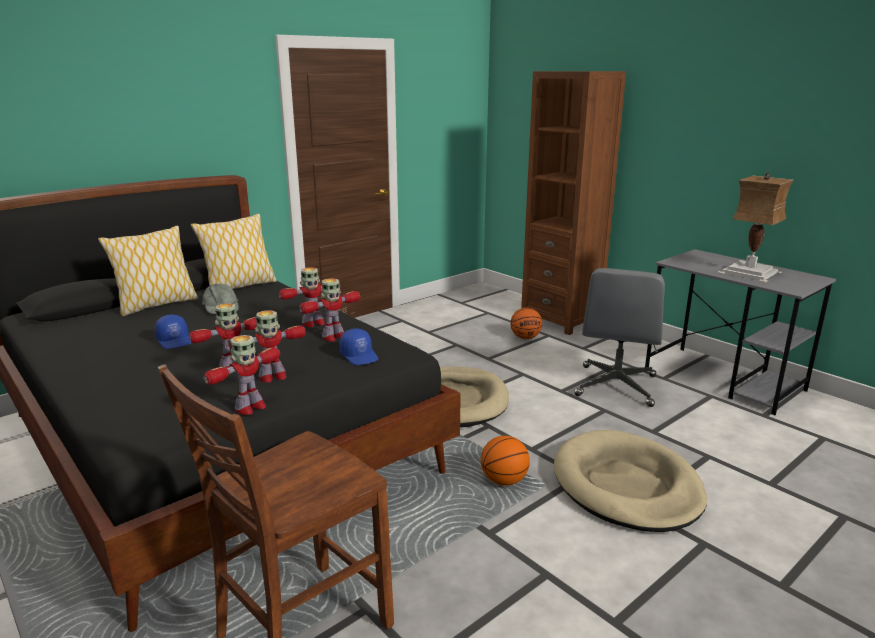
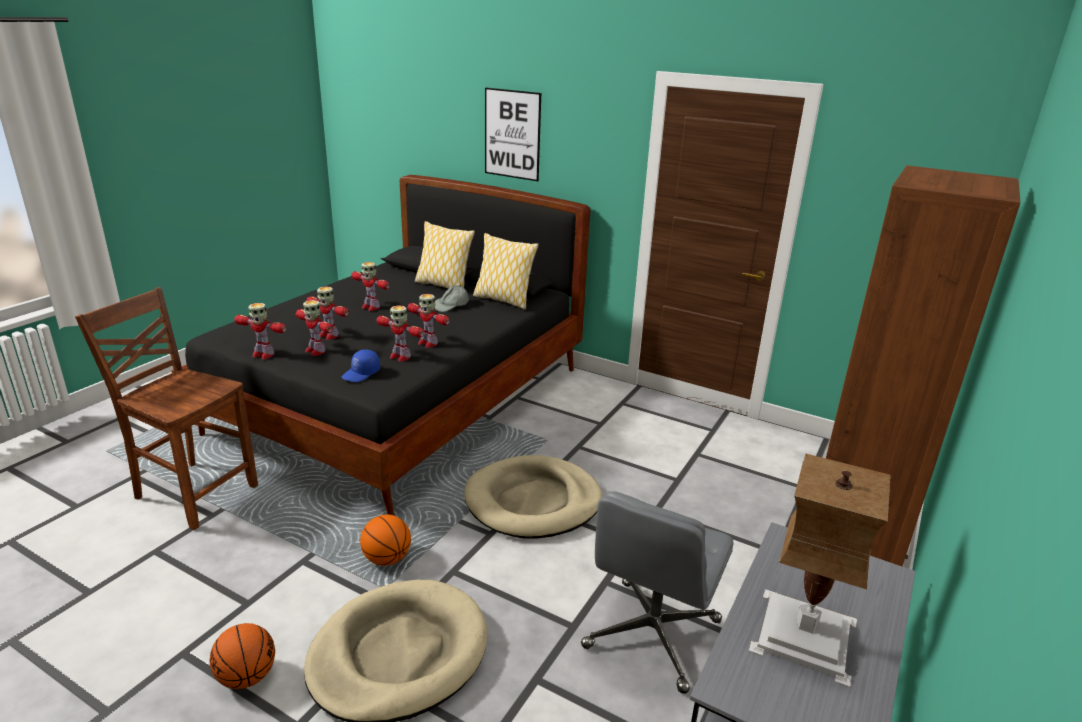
camera: 70 degrees right, 5 degrees up
blue cap [155,315,191,349] -> toy robot [351,262,390,311]
basketball [510,308,542,339] -> basketball moved to [210,623,275,689]
grey office chair [574,268,665,407] -> grey office chair turned 60 degrees counterclockwise [581,491,734,694]
none -> picture [485,88,541,181]

